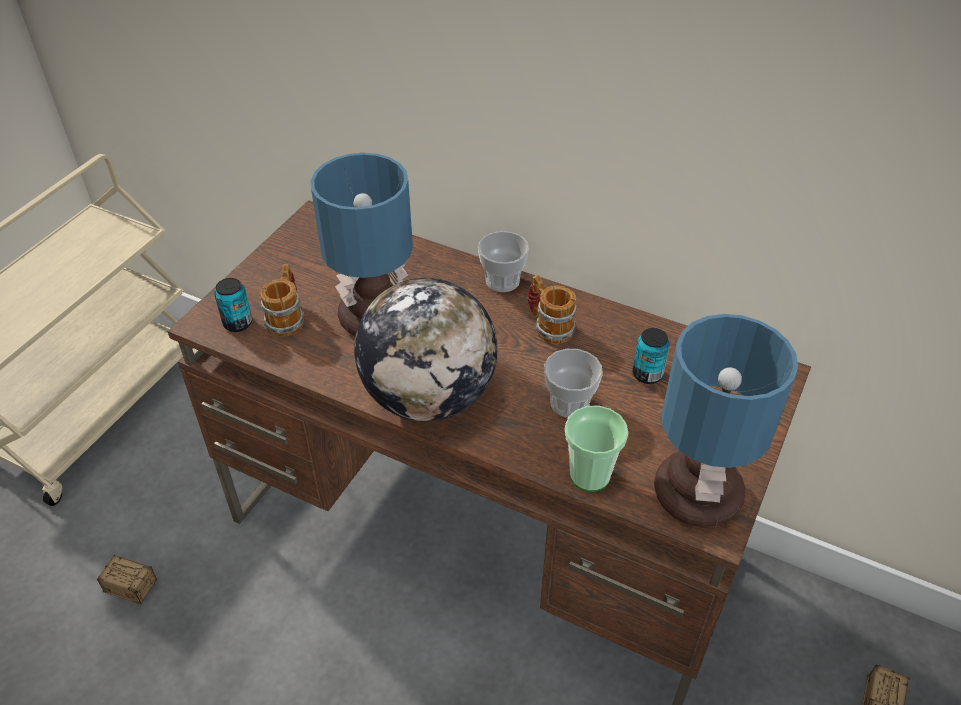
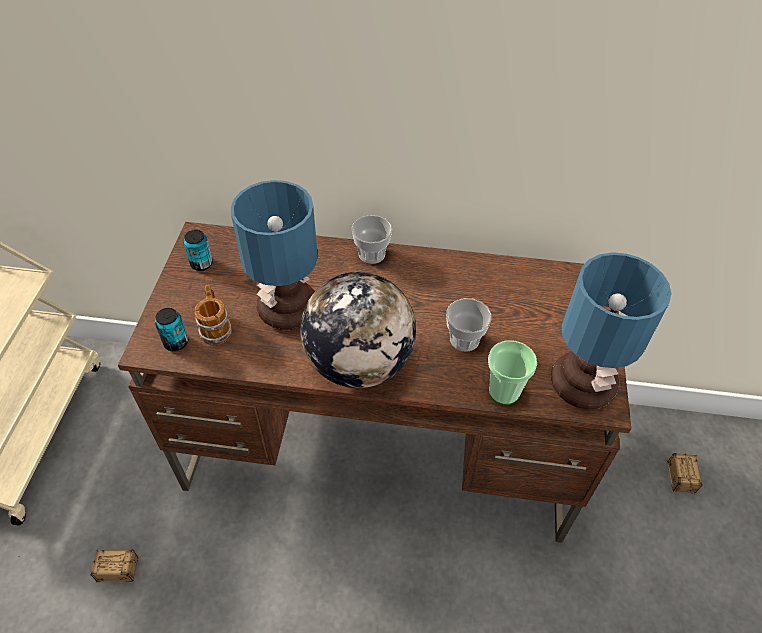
camera: 20 degrees left, 5 degrees up
mug [527,275,577,344] -> none
can [632,328,670,384] -> can moved to [183,230,213,271]

